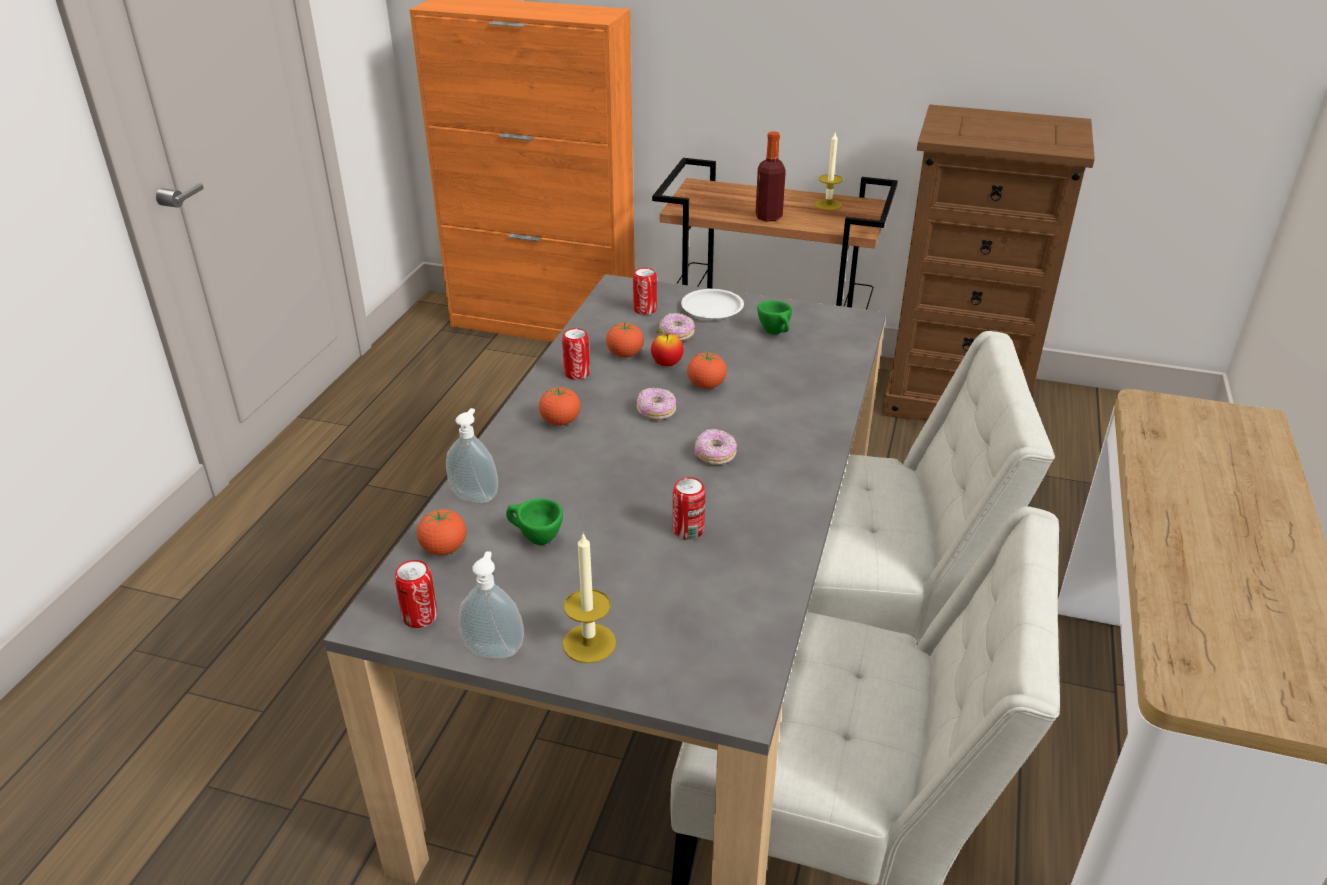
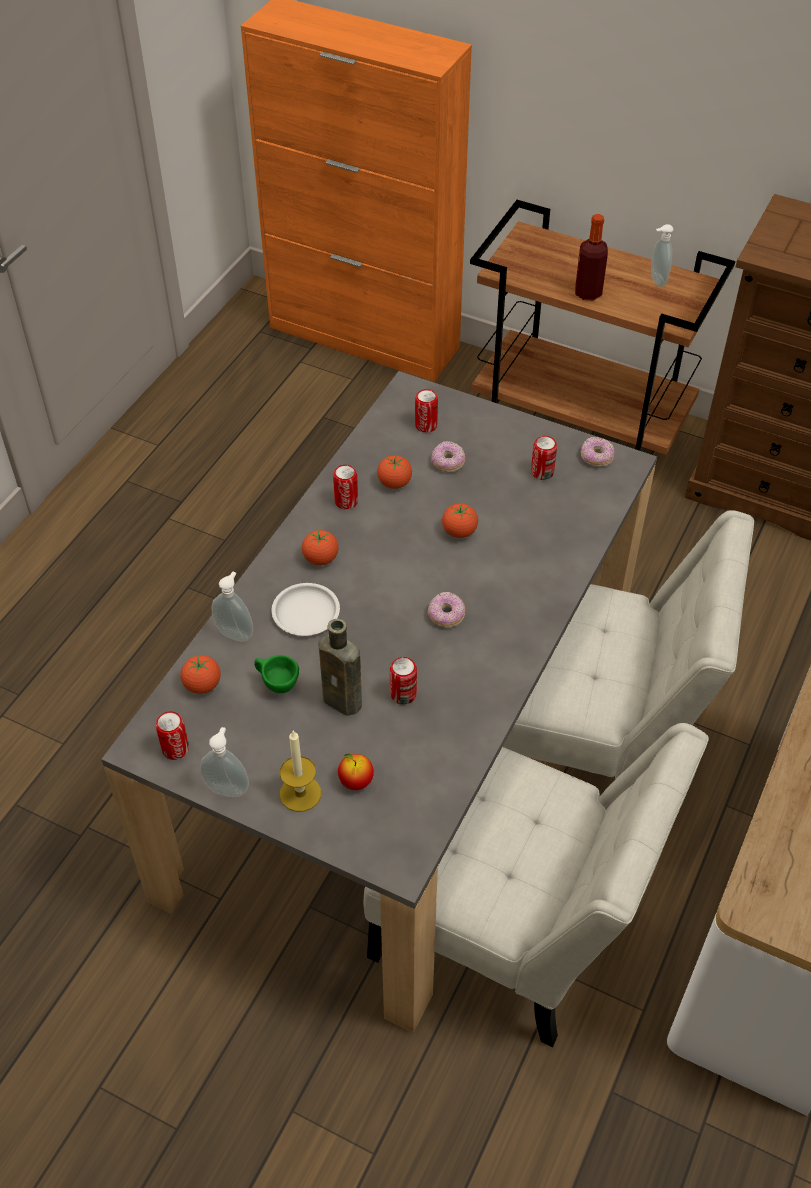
camera: 10 degrees right, 15 degrees up
donut [637,388,676,420] -> donut moved to [581,437,615,467]
apple [651,329,684,367] -> apple moved to [338,754,374,790]
white plate [681,289,744,319] -> white plate moved to [272,583,340,636]
green cup [757,300,792,335] -> can [531,436,557,480]
candle [815,131,843,211] -> soap dispenser [651,224,673,287]
none -> brown bottle [318,619,362,716]

